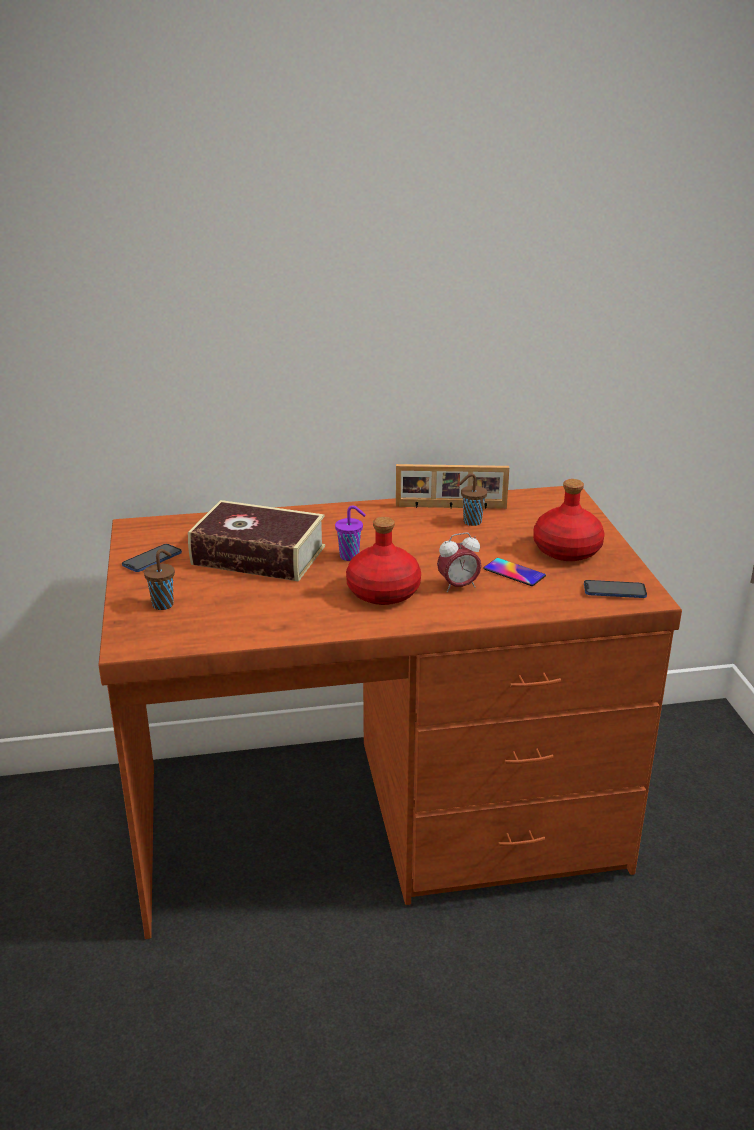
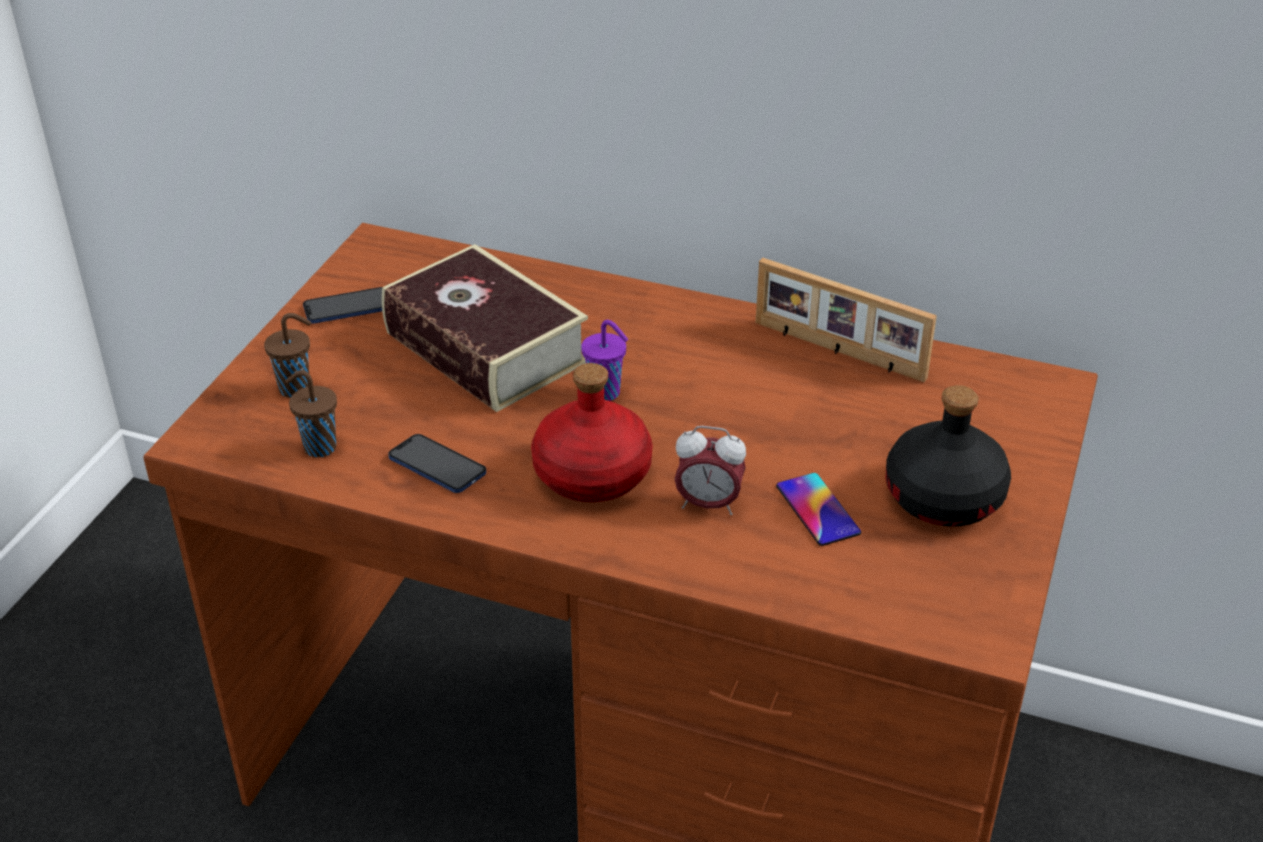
camera: 30 degrees right, 10 degrees up
brown cup [459,473,487,526] -> brown cup moved to [286,370,337,457]
red bottle [533,479,604,561] -> black bottle [886,385,1011,526]
phone [584,580,647,598] -> phone moved to [388,434,486,493]

